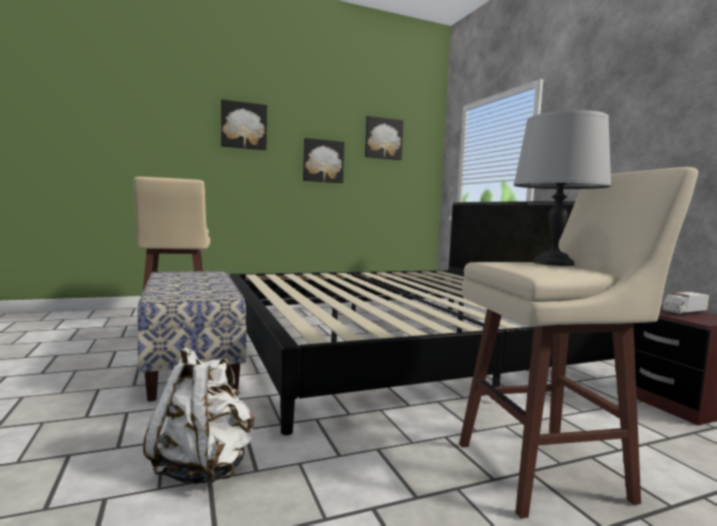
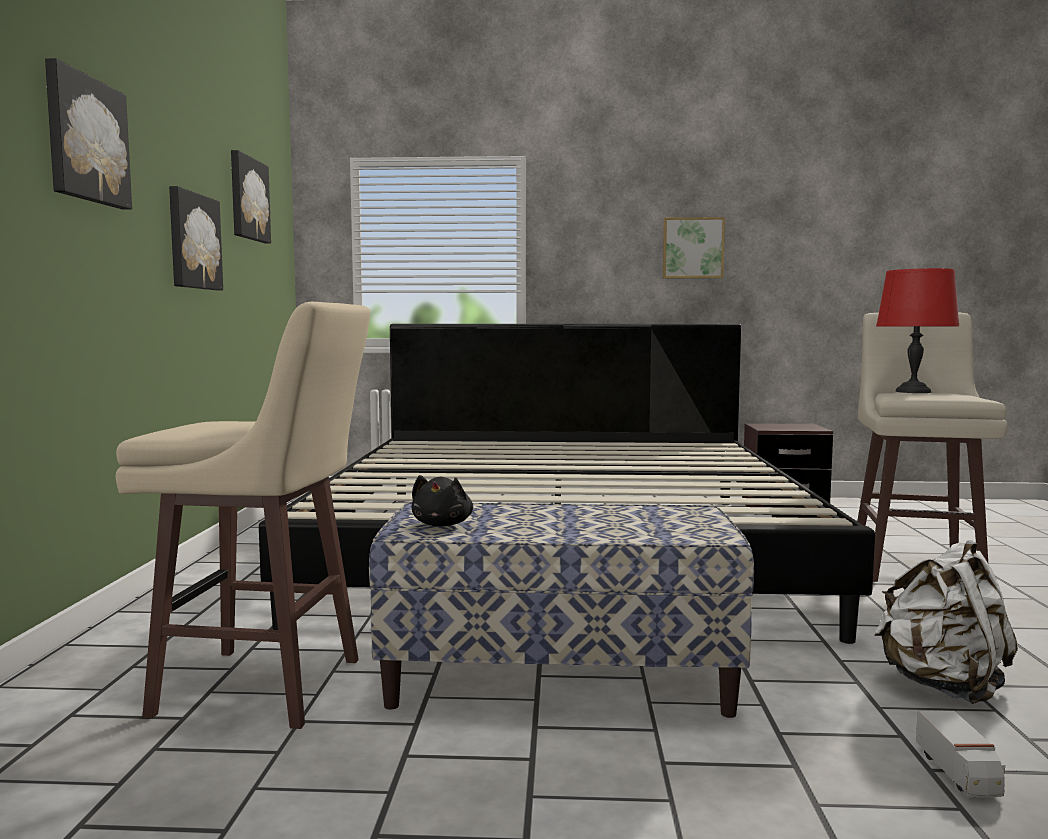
camera: 65 degrees left, 0 degrees up
grey table lamp [514,110,611,266] -> red table lamp [876,268,959,393]
toy truck [663,292,709,315] -> toy truck moved to [916,711,1005,797]
none -> black plush toy [412,475,473,527]
none -> picture [663,217,725,278]

